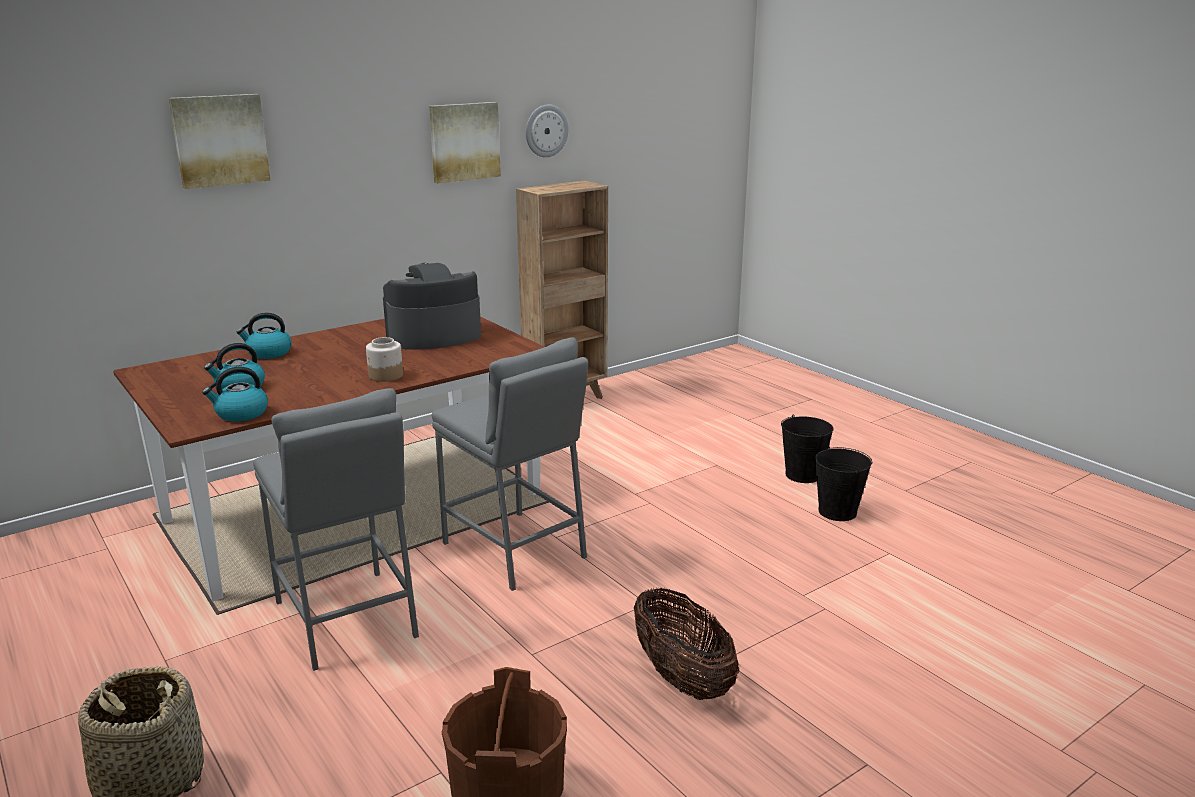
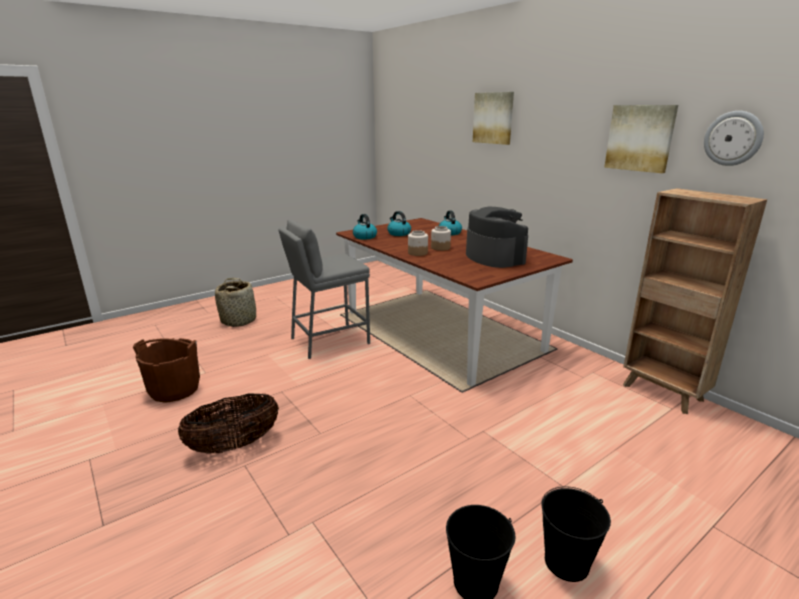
camera: 90 degrees right, 0 degrees up
grey stool [432,337,588,591] -> none
none -> jar [431,226,451,251]

